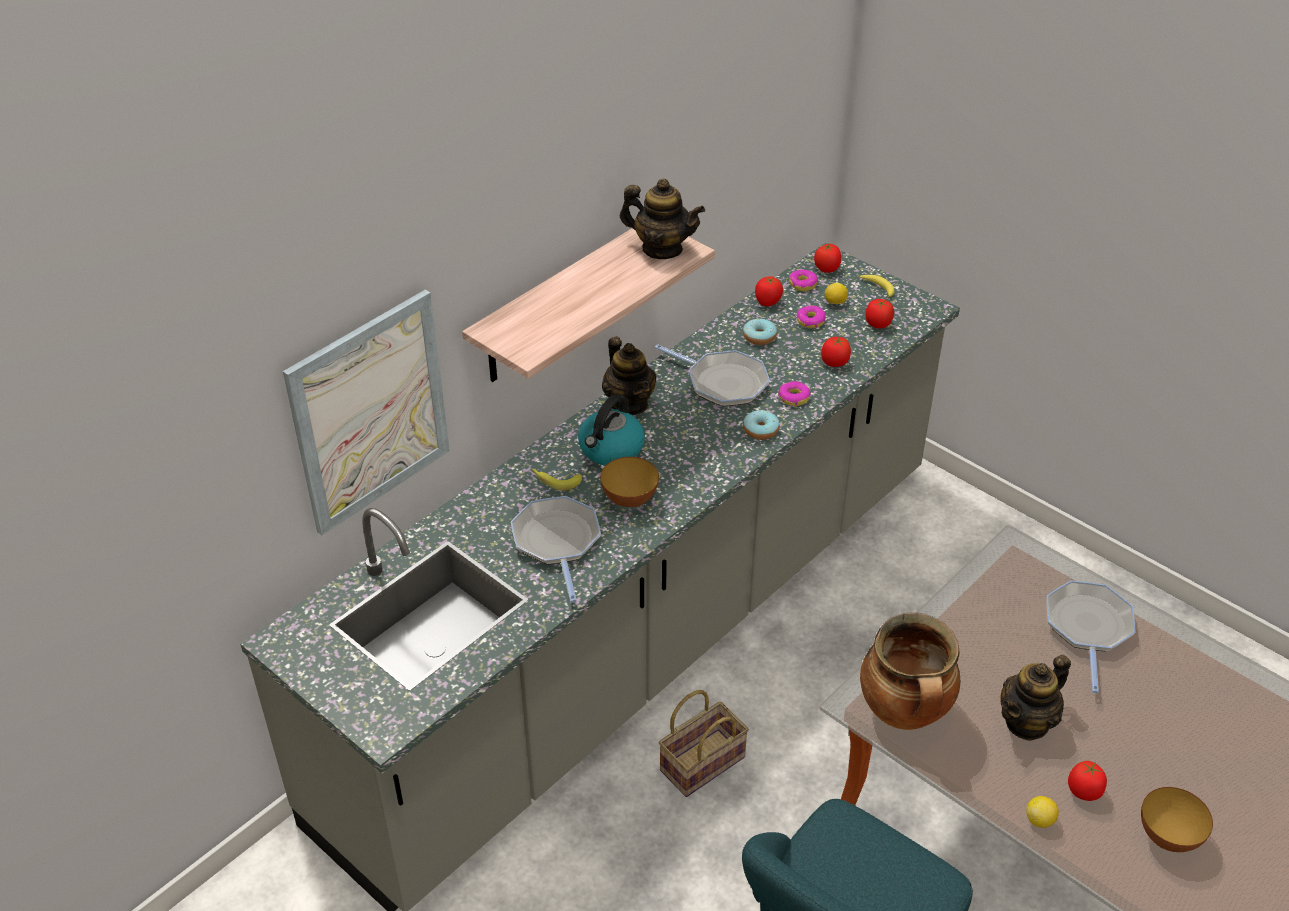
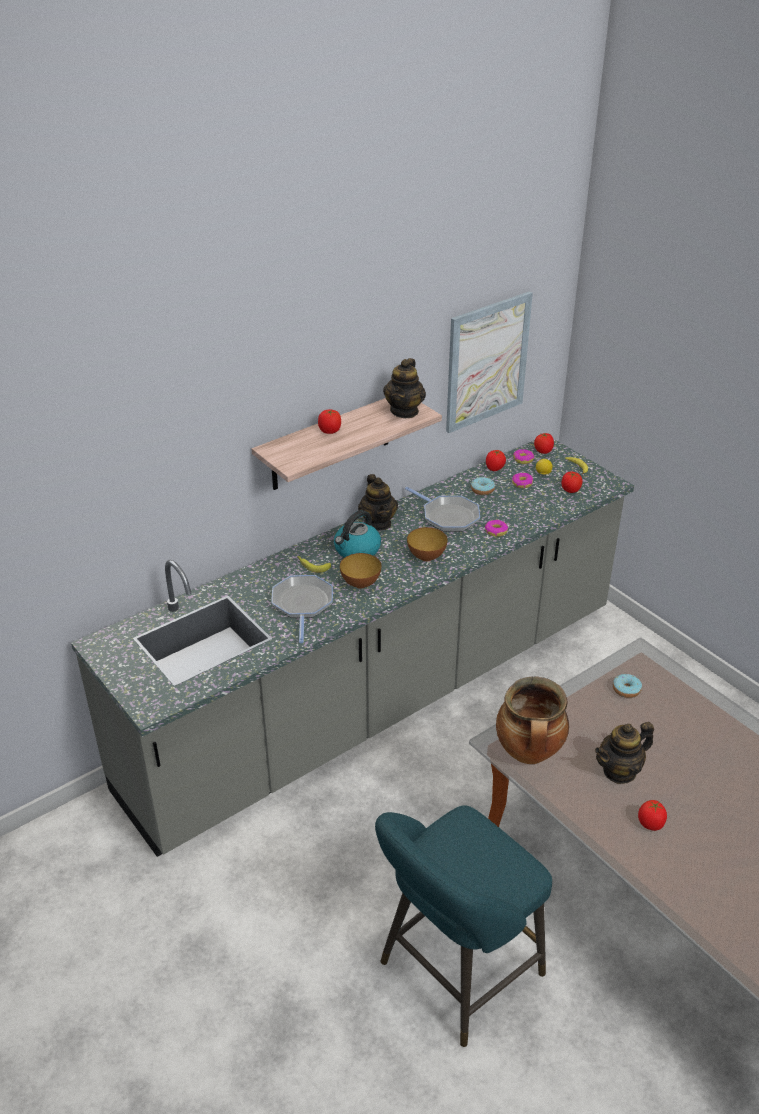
camera: 10 degrees right, 5 degrees down
picture [283,290,450,535] -> picture moved to [446,291,533,433]
teapot [620,178,705,259] -> teapot turned 75 degrees clockwise [383,358,426,418]
basket [659,690,749,797] -> none
donut [743,410,779,440] -> donut moved to [613,674,642,698]
tomato [821,337,851,367] -> tomato moved to [318,409,341,434]
lemon [1026,796,1059,828] -> none
frying pan [1047,581,1136,693] -> none
bowl [1141,787,1213,852] -> bowl moved to [407,527,448,561]

